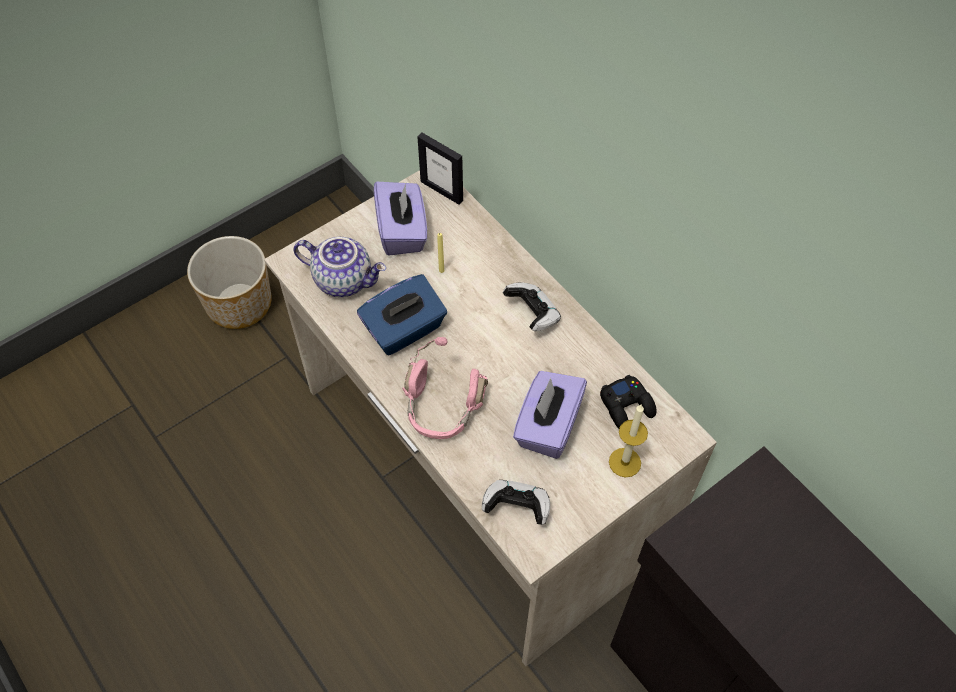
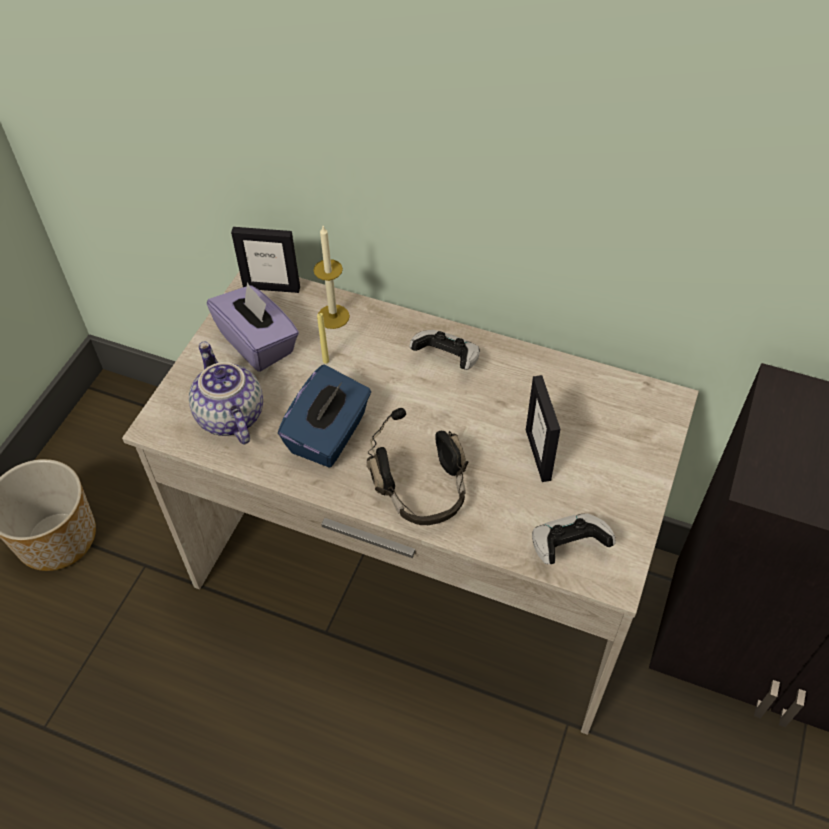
camera: 30 degrees left, 5 degrees down
teapot [294,237,386,297] -> teapot turned 105 degrees counterclockwise [189,341,263,445]
pink headphones [402,337,488,439] -> black headphones [367,408,468,525]
purple tissue box [513,371,587,459] -> picture frame [526,375,560,482]
black game controller [600,375,657,428] -> none
candle [609,405,648,477] -> candle moved to [313,226,350,329]

